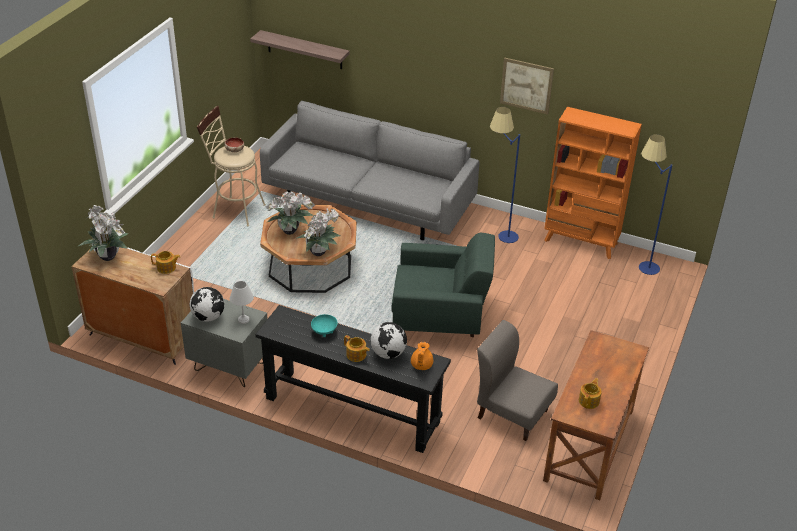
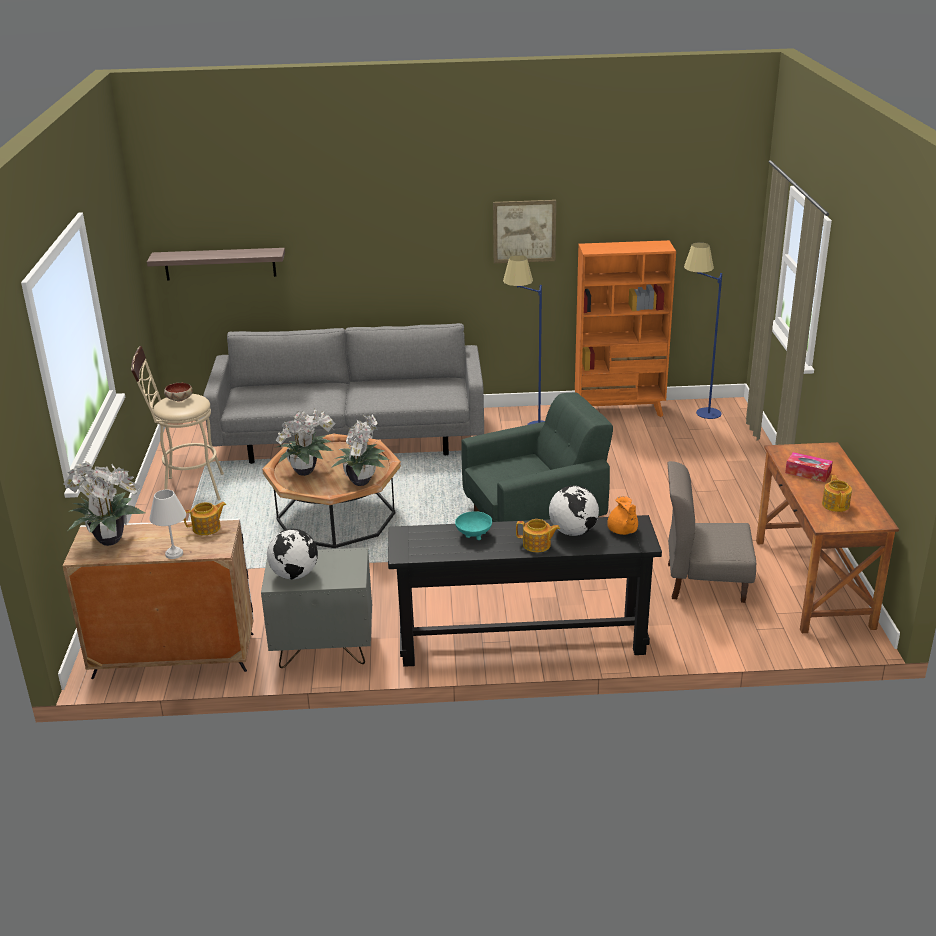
camera: 25 degrees left, 10 degrees down
white table lamp [230,281,254,324] -> white table lamp moved to [149,490,186,559]
none -> tissue box [785,452,833,482]

